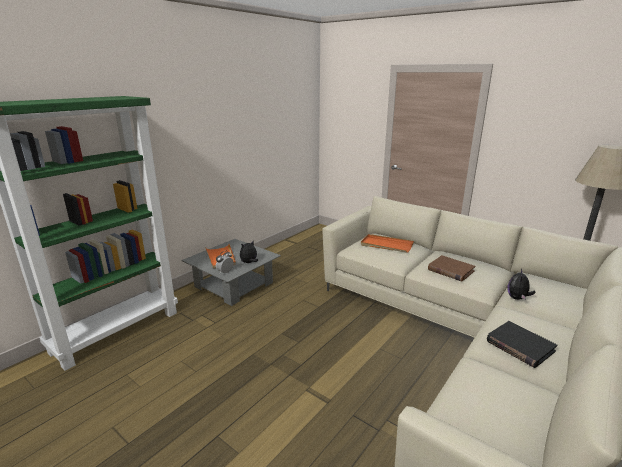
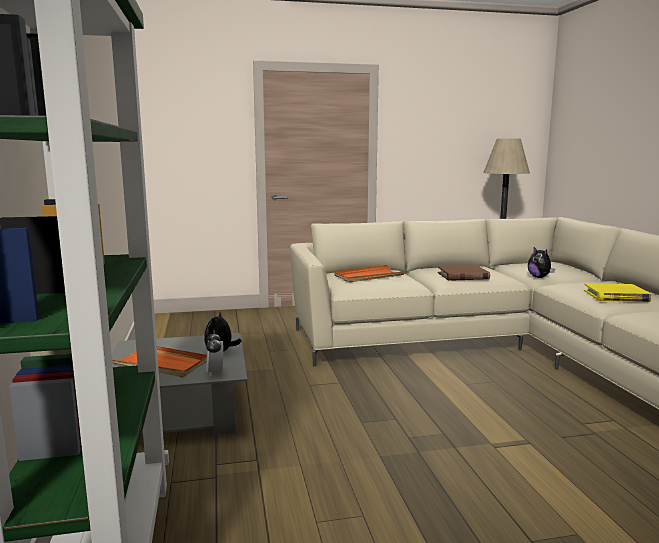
camera: 50 degrees left, 10 degrees down
black book [487,321,557,368] -> yellow book [584,283,652,302]

